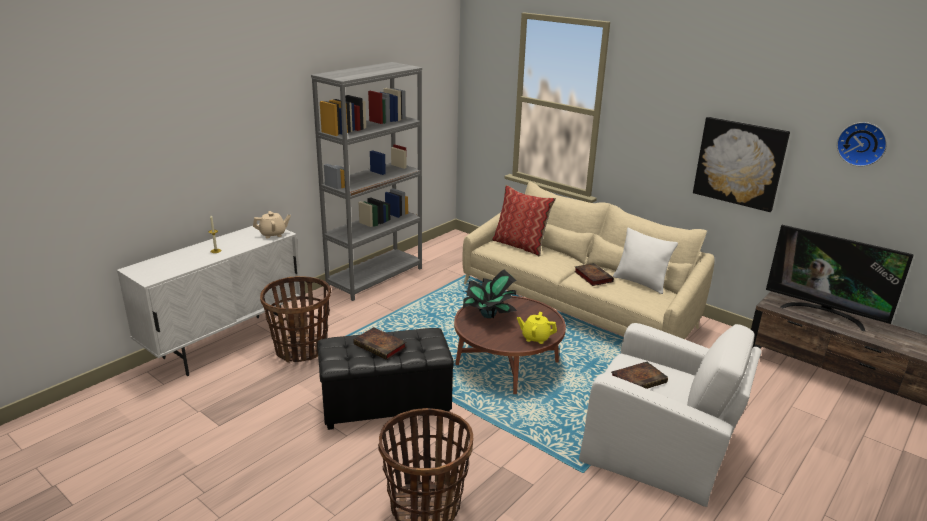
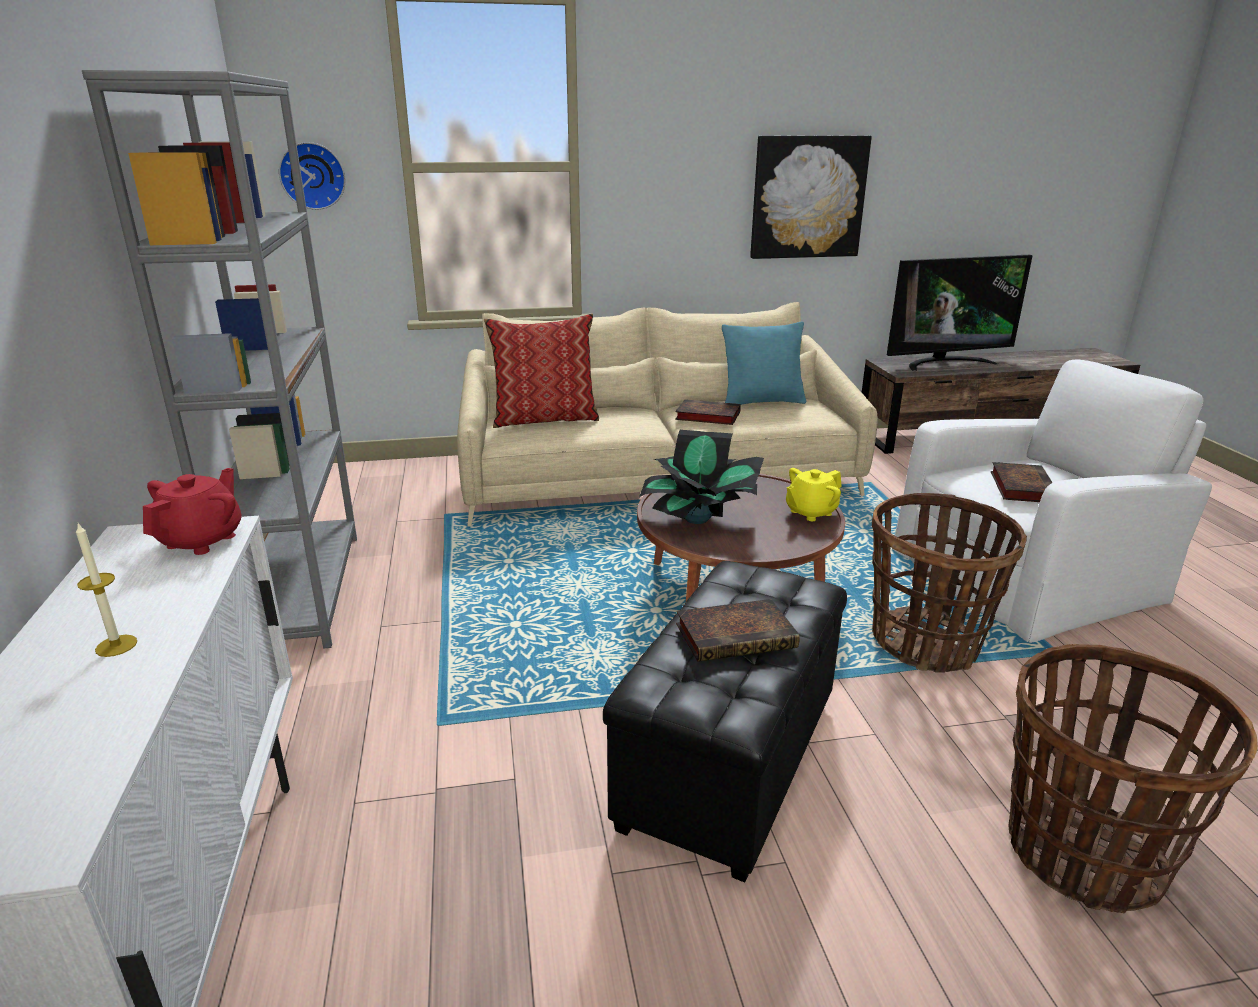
camera: 50 degrees left, 0 degrees up
beige teapot [253,211,291,238] -> red teapot [143,468,242,555]
basket [260,276,331,362] -> basket moved to [872,493,1027,673]
white pillow [613,228,678,294] -> turquoise pillow [722,321,806,405]
wall clock [837,122,887,167] -> wall clock moved to [279,142,345,210]

